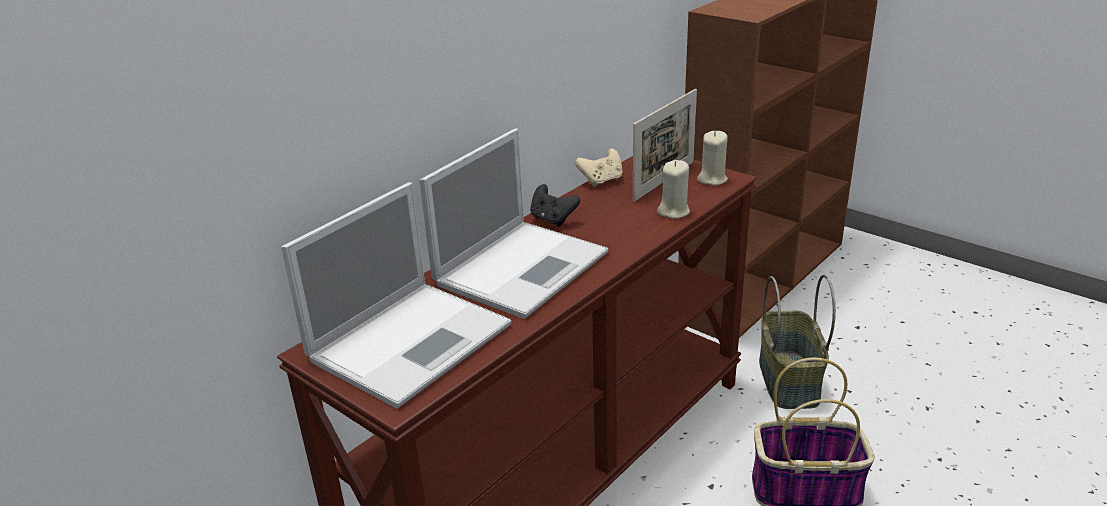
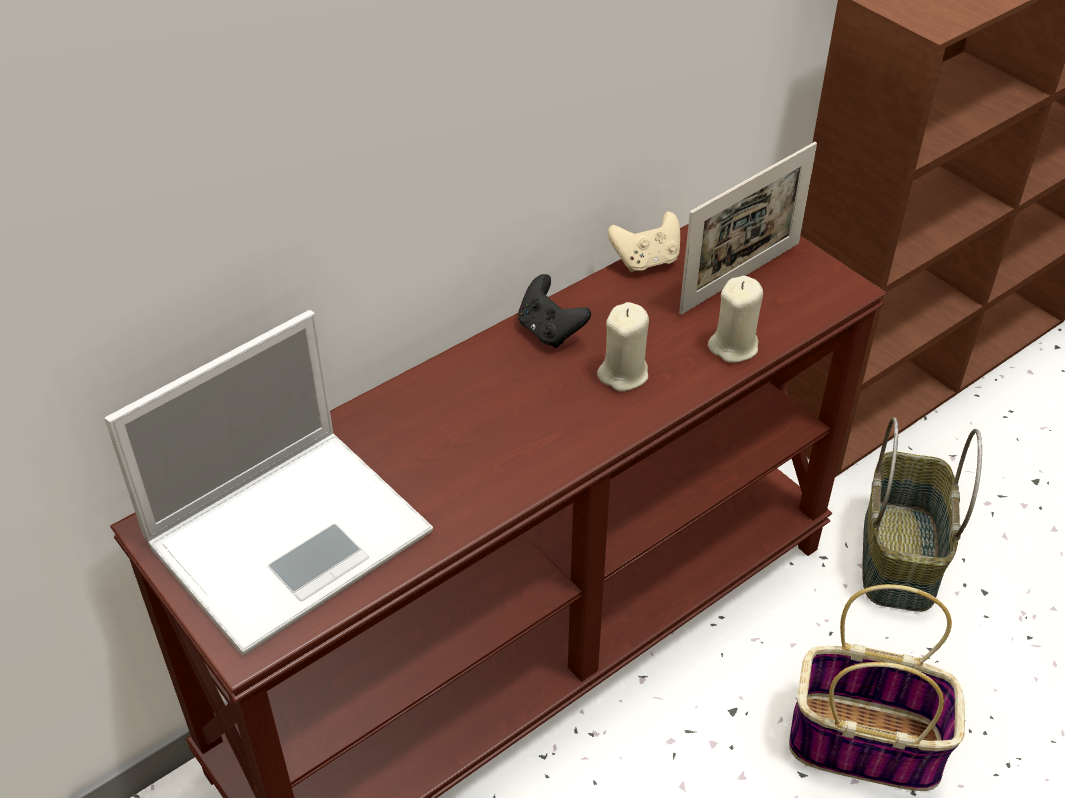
camera: 10 degrees right, 15 degrees up
laptop [419,129,608,319] -> none
beige candle [697,131,728,186] -> beige candle moved to [597,302,649,391]

